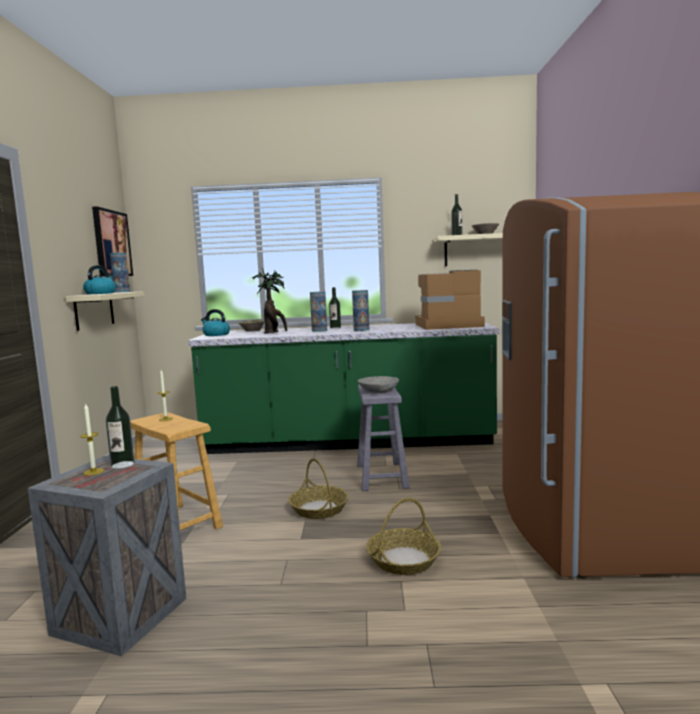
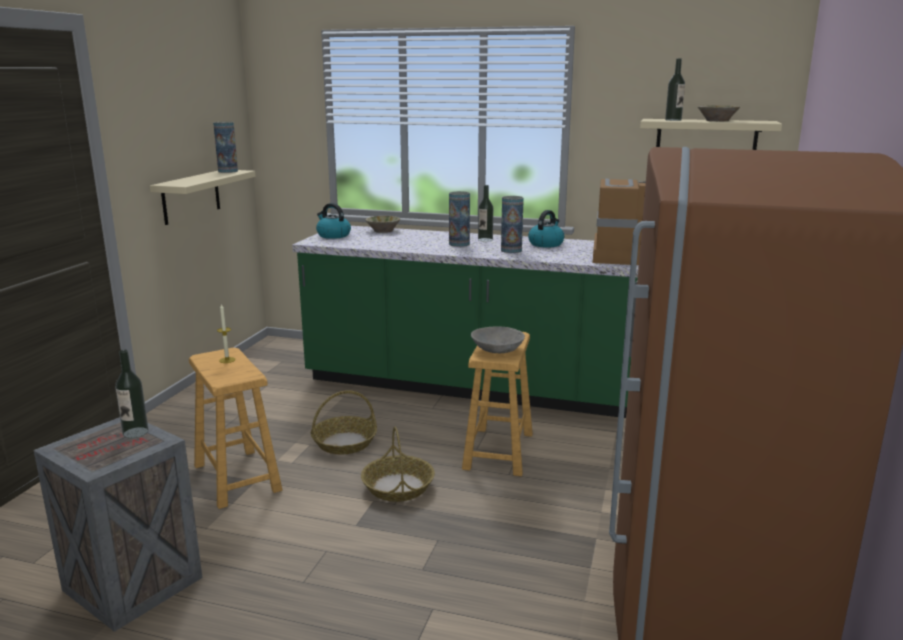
camera: 15 degrees right, 10 degrees up
candle [80,404,104,476] -> none
kettle [83,265,116,294] -> kettle moved to [528,210,564,248]
picture [92,206,133,276] -> none
potted plant [252,268,287,333] -> none
grey stool [357,384,410,491] -> brown stool [462,332,533,476]
basket [366,497,441,575] -> basket moved to [311,390,377,454]

